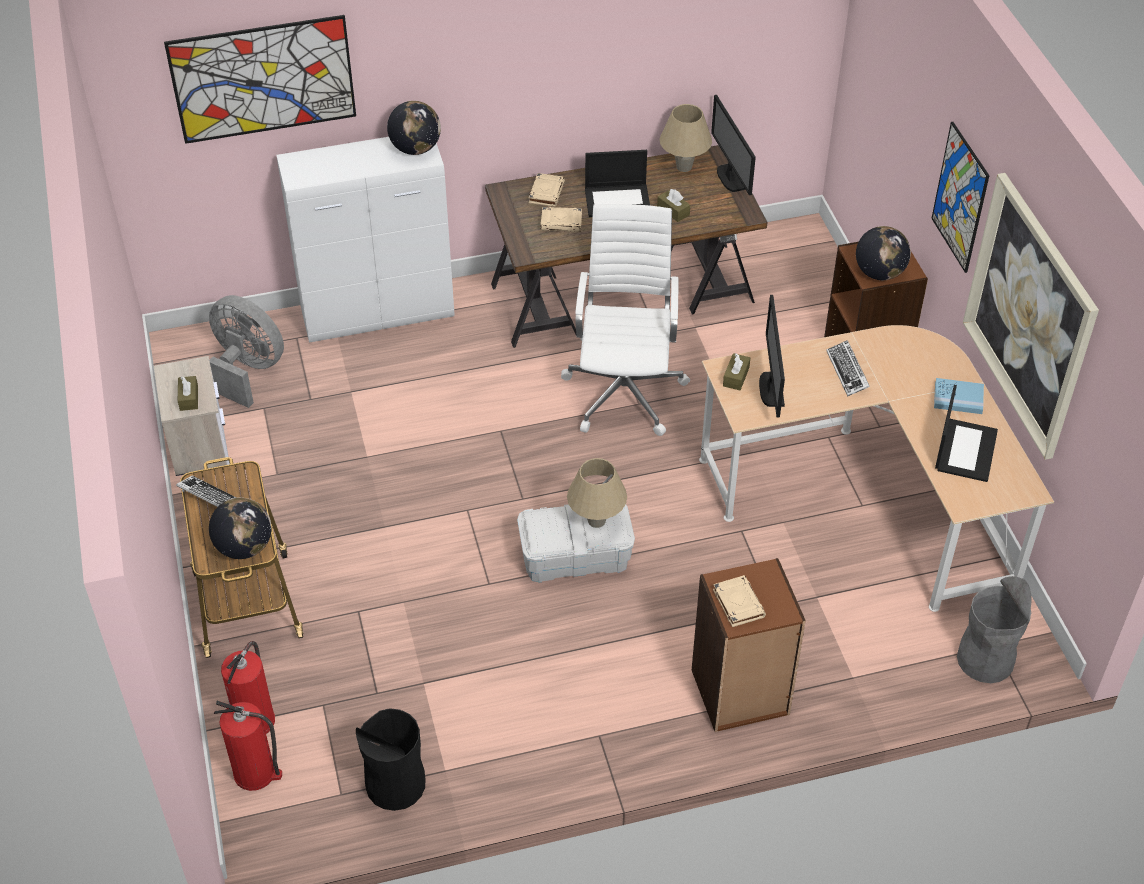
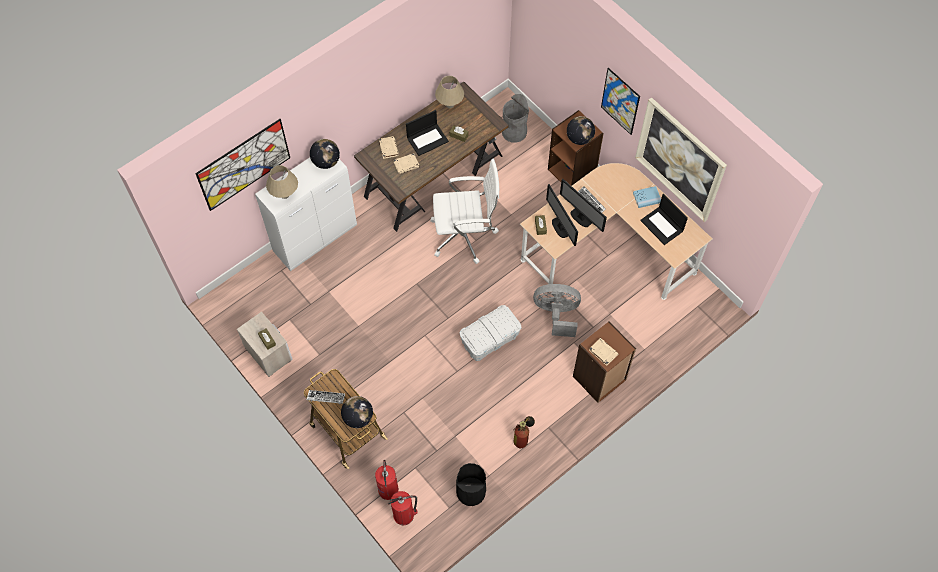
camera: 25 degrees left, 15 degrees up
grey fan [209,295,284,408] -> grey fan moved to [533,284,581,337]
white office chair [561,204,690,436] -> white office chair turned 105 degrees clockwise [430,159,499,264]
beige table lamp [567,458,627,528] -> beige table lamp moved to [266,165,298,199]
monitor [711,95,756,195] -> monitor moved to [560,179,607,232]
laptop [935,385,998,482] -> laptop turned 150 degrees clockwise [640,194,688,245]
grey trash can [957,576,1031,683] -> grey trash can moved to [502,94,529,143]
none -> fire extinguisher [514,416,535,448]

